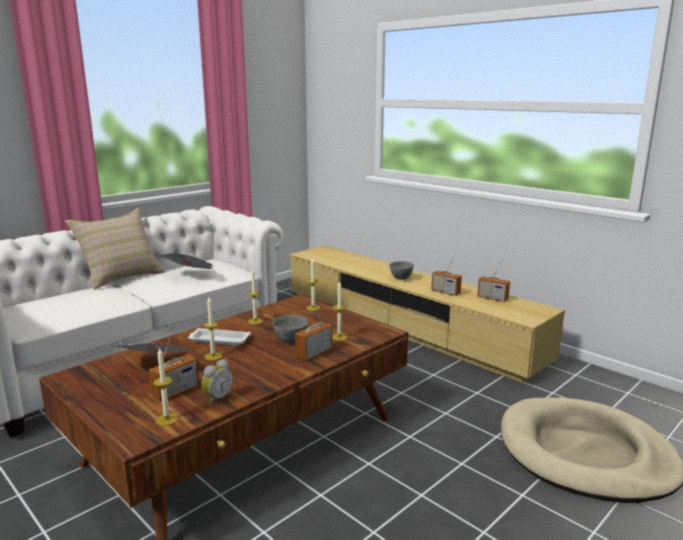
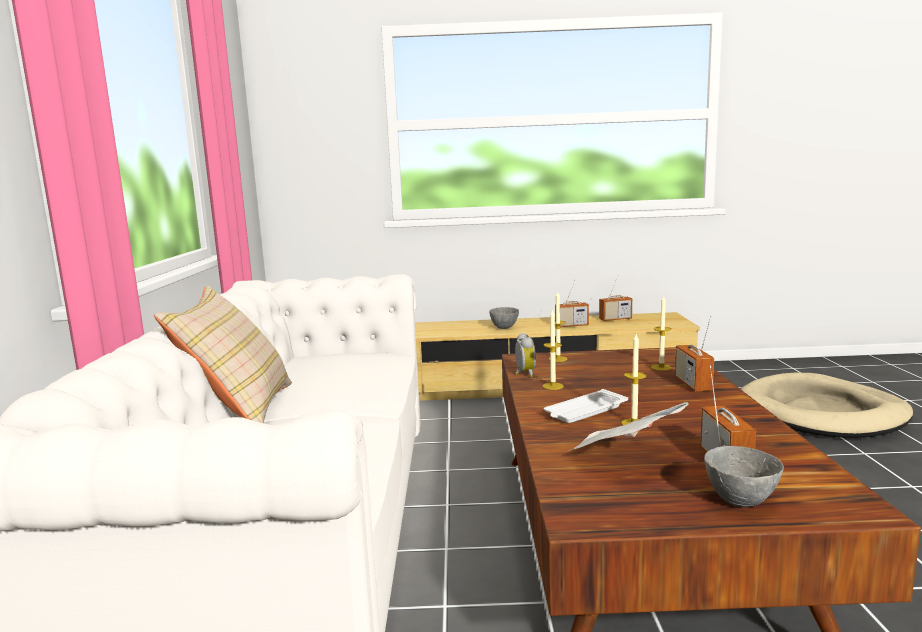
camera: 45 degrees left, 5 degrees down
candle [153,348,178,425] -> none
newspaper [160,253,213,269] -> none
alarm clock [201,359,233,405] -> alarm clock moved to [515,333,536,377]
grey bowl [272,315,309,343] -> grey bowl moved to [704,446,784,507]

